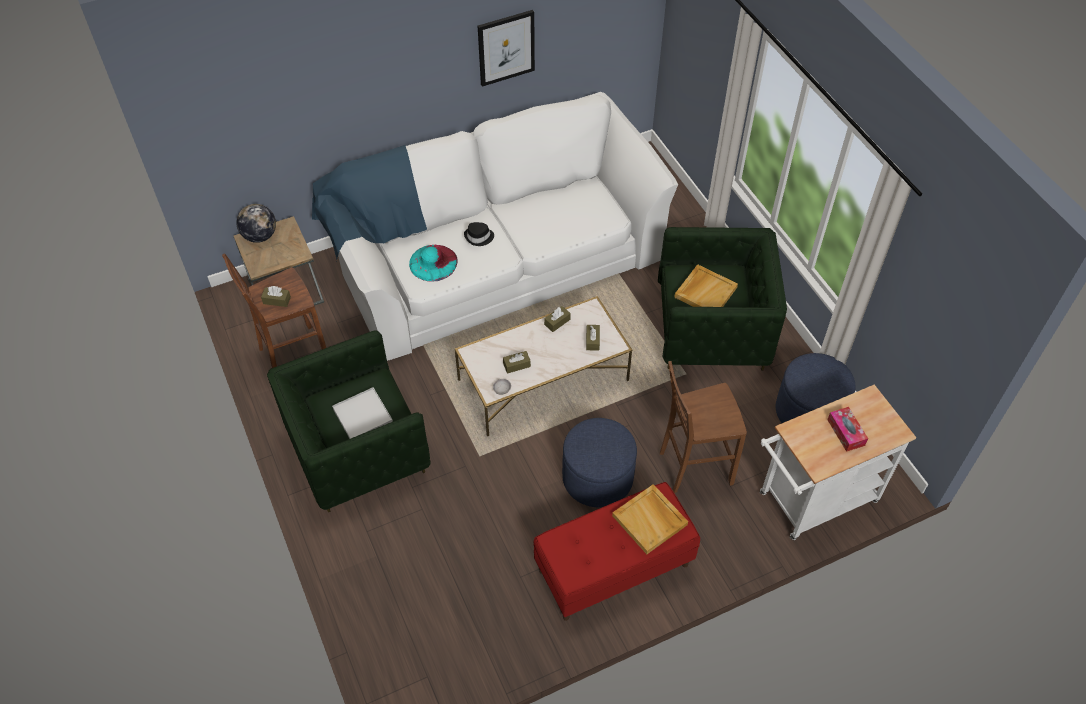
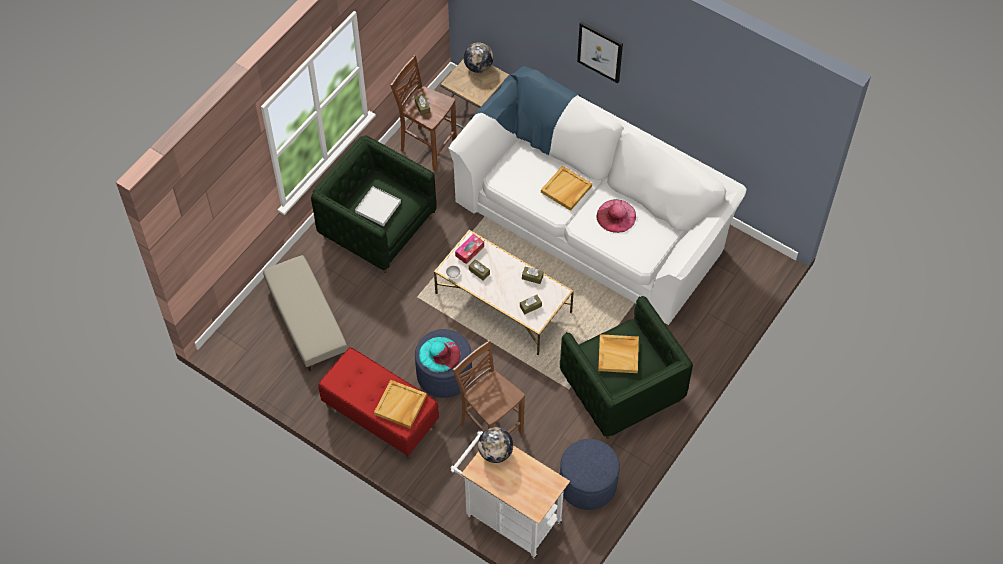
camera: 60 degrees right, 5 degrees up
turquoise hat [409,245,457,282] -> turquoise hat moved to [419,337,461,373]
black hat [464,222,494,246] -> beige tray [541,166,592,211]
picture [478,10,535,87] -> picture moved to [577,21,623,83]
tissue box [827,407,868,452] -> tissue box moved to [455,234,484,264]
none -> beige ottoman [263,255,348,371]
none -> globe [478,427,513,463]
none -> pink hat [596,199,636,233]

